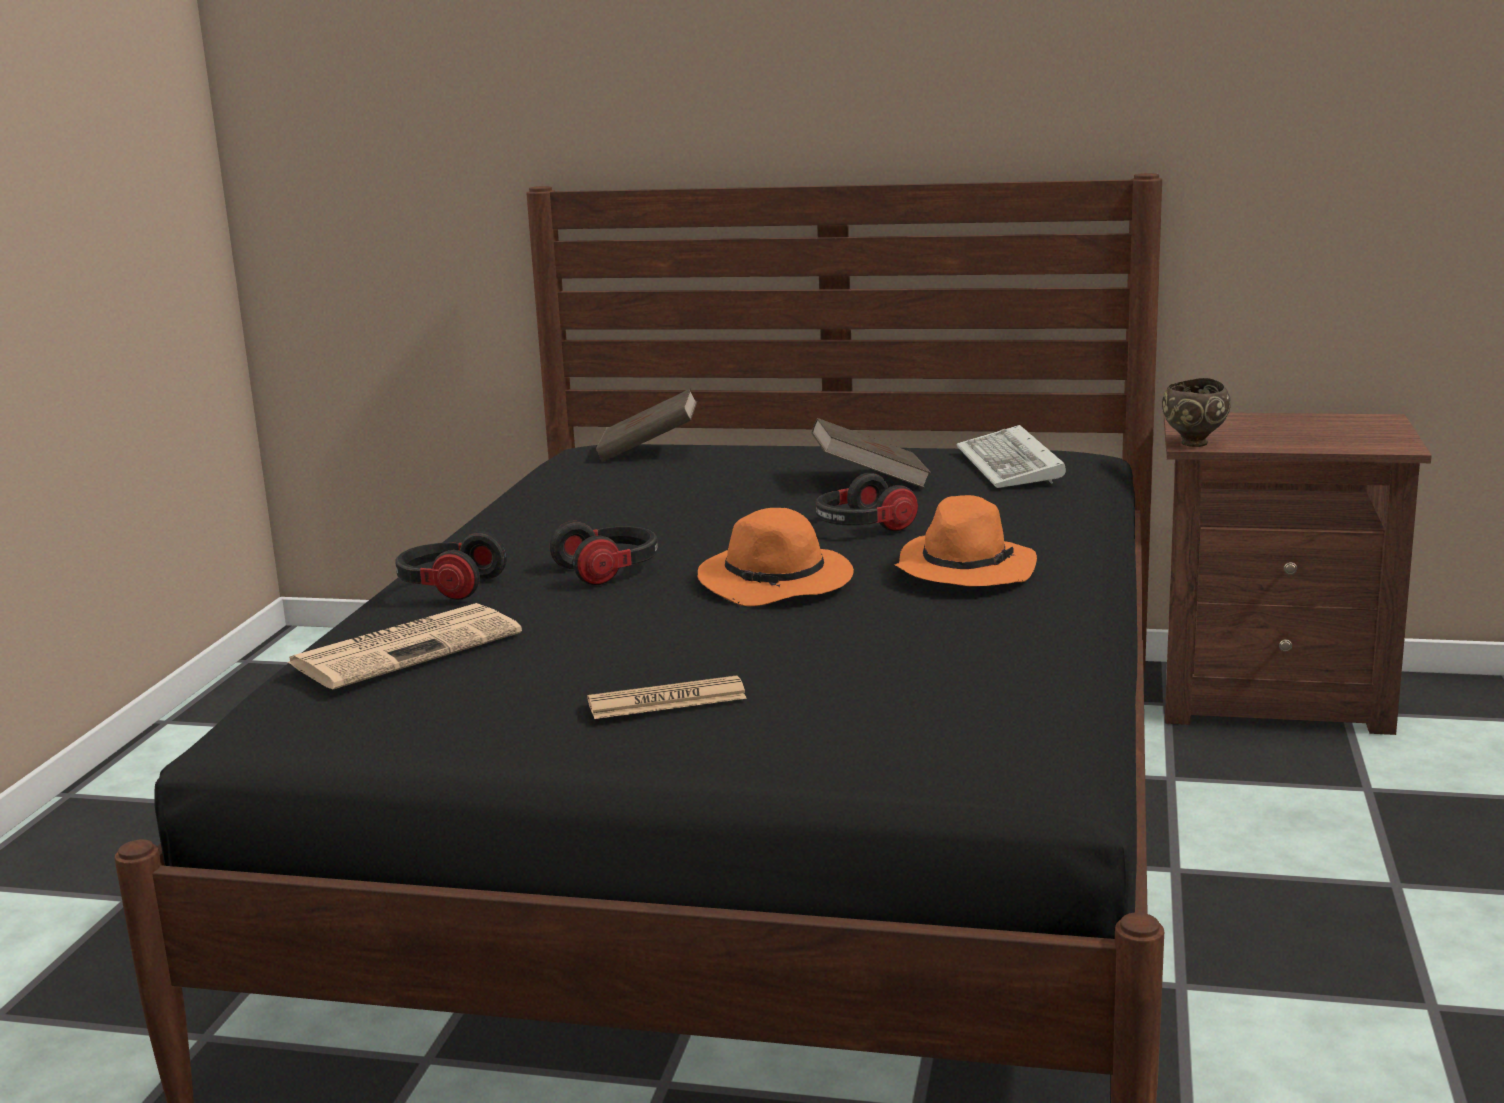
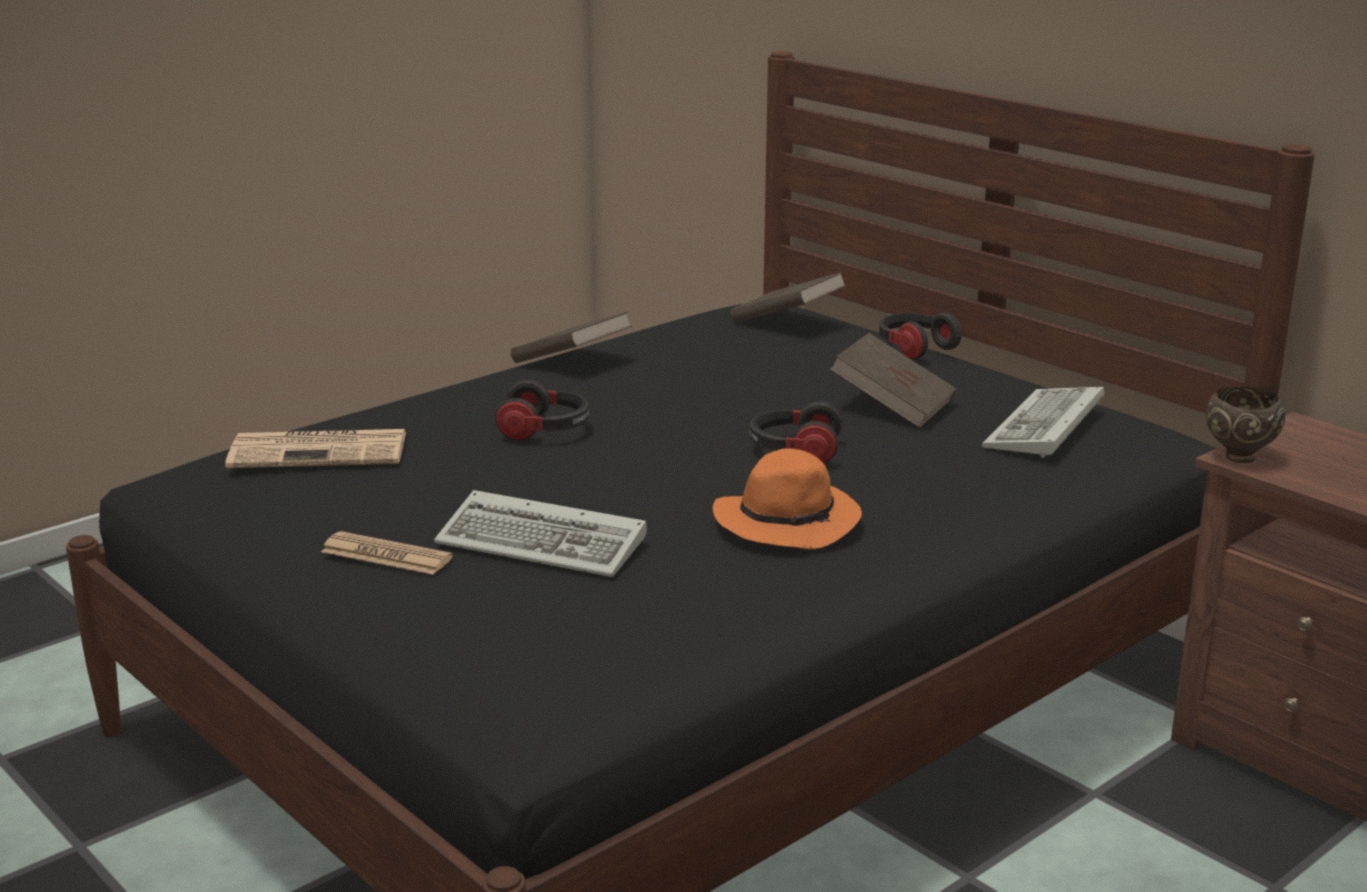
camera: 35 degrees right, 5 degrees up
headphones [395,531,507,600] -> headphones moved to [879,312,962,360]
orange hat [698,508,854,606] -> none
none -> keyboard [434,490,647,577]
none -> brown book [511,312,632,363]

